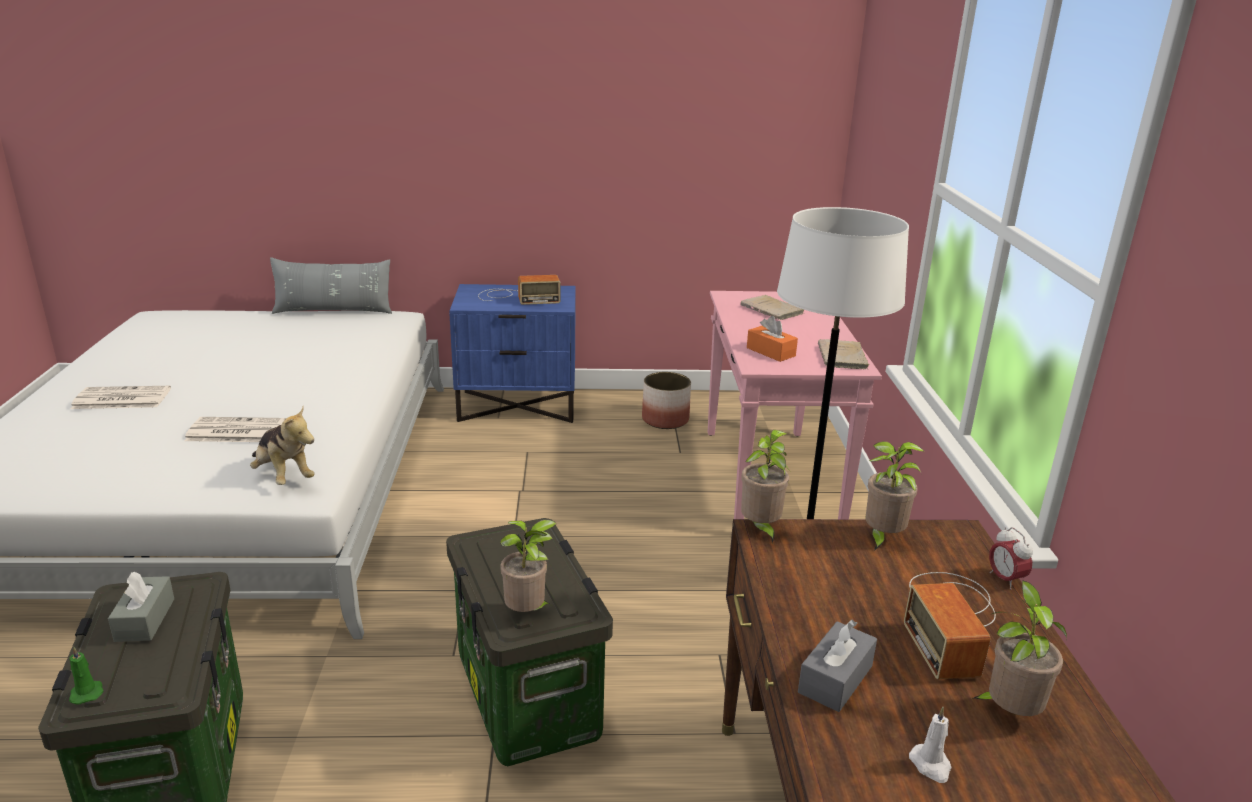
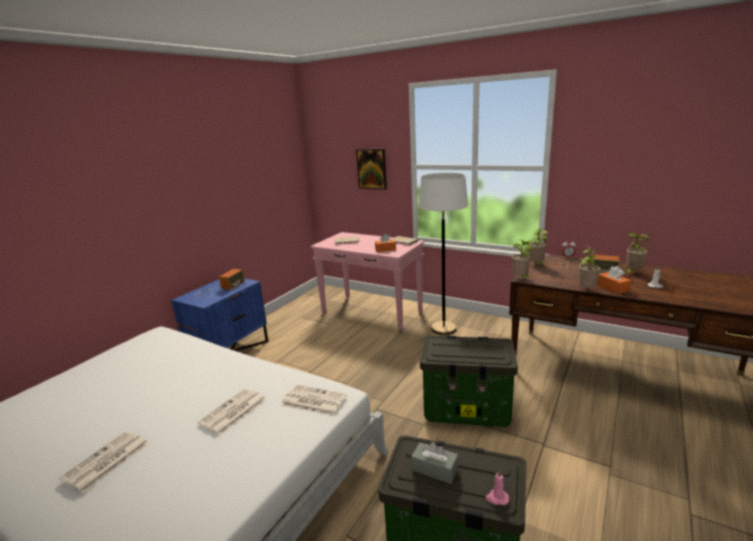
camera: 55 degrees left, 5 degrees down
green candle [69,647,104,705] -> pink candle [486,470,509,505]
plush toy [250,407,315,485] -> newspaper [281,385,347,416]
grey pillow [270,257,392,314] -> none
potted plant [500,520,556,612] -> potted plant moved to [579,246,601,288]
planter [642,372,691,429] -> none
grey tissue box [798,620,877,712] -> orange tissue box [597,266,631,294]
none -> picture [356,149,387,190]

